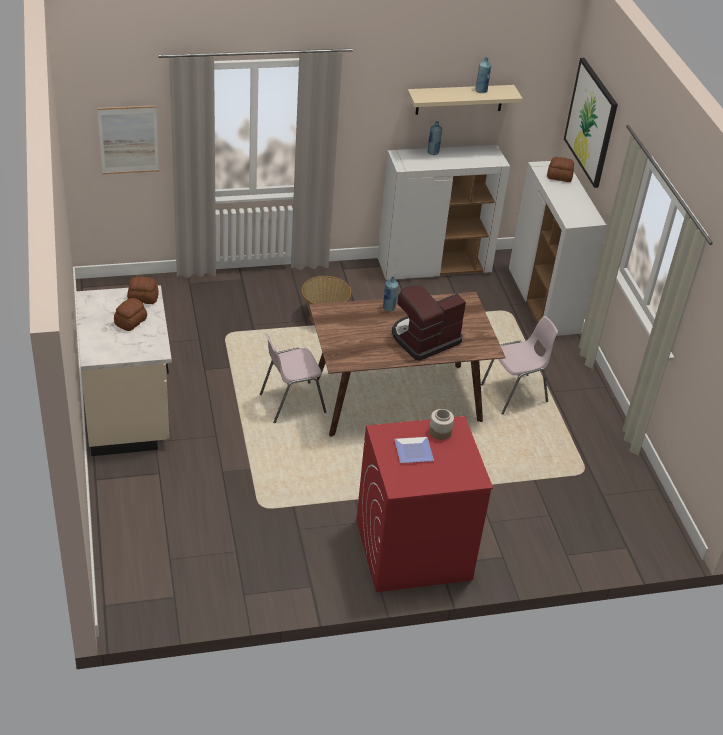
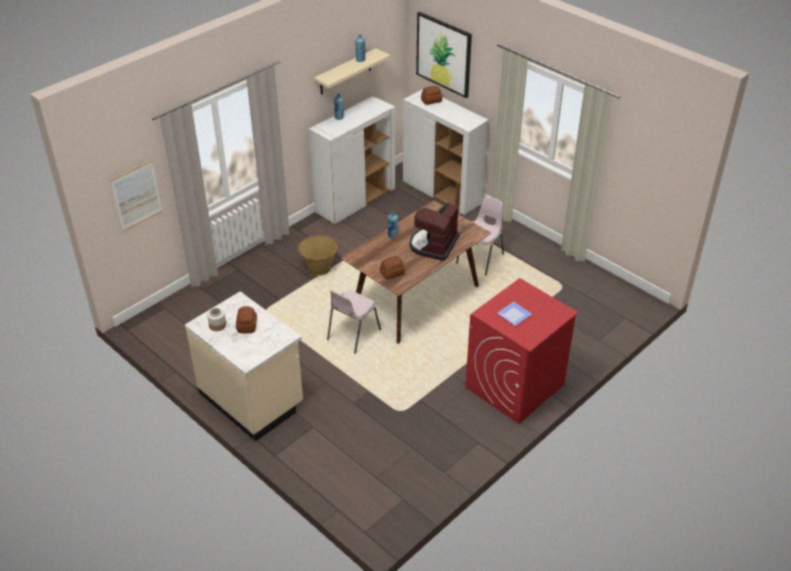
camera: 30 degrees left, 0 degrees up
bread [127,276,159,304] -> bread moved to [380,256,405,279]
jar [429,409,454,440] -> jar moved to [207,308,226,331]

